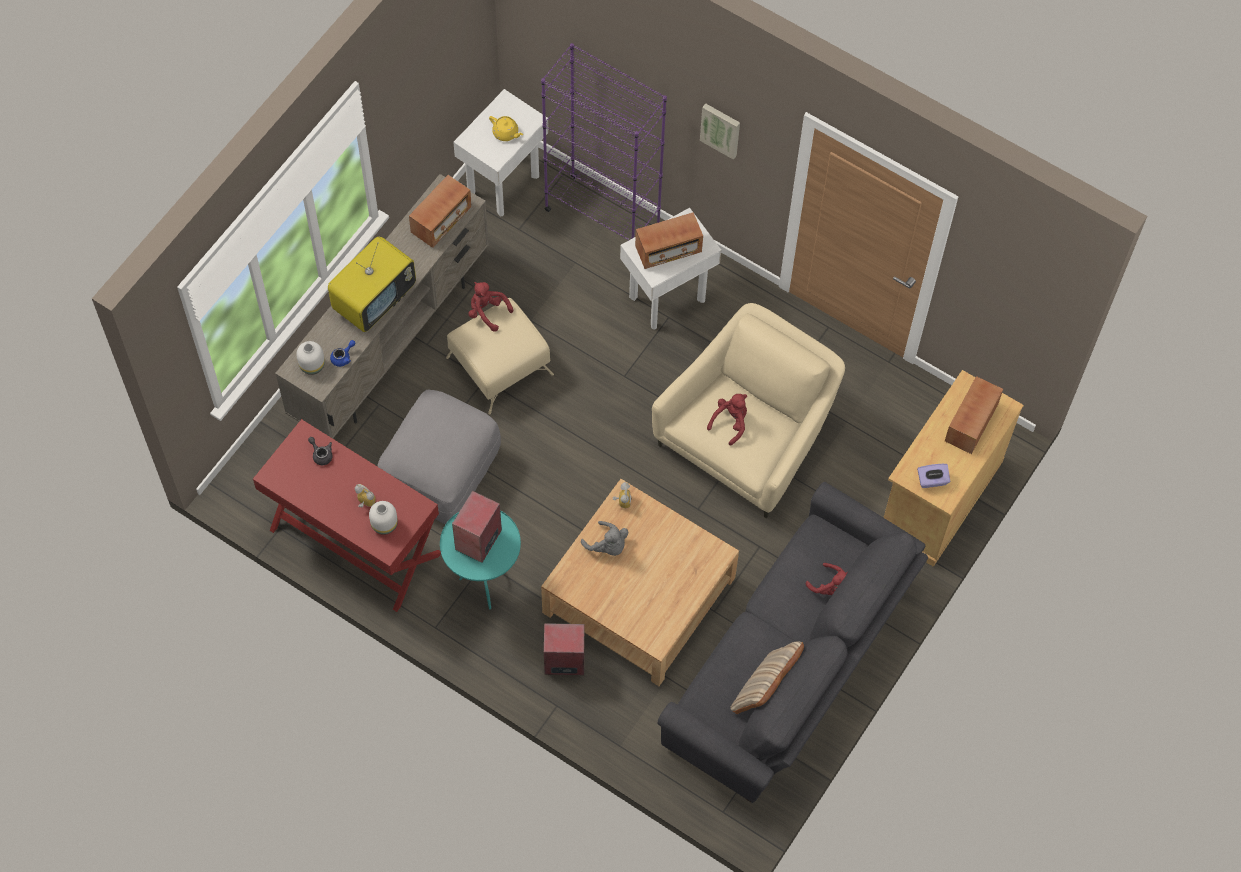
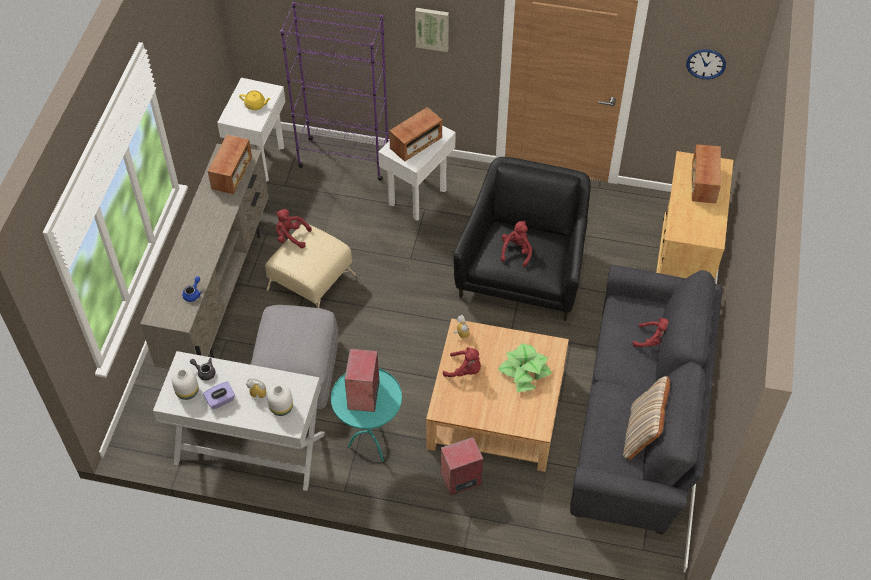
camera: 20 degrees left, 10 degrees down
red console table [253,419,441,612] -> white console table [153,351,325,491]
white vase [296,341,325,375] -> white vase moved to [172,368,199,400]
television [328,237,416,332] -> none
grey plush toy [581,521,628,556] -> red plush toy [443,347,481,377]
beige armchair [652,303,845,518] -> black armchair [453,157,591,321]
purple tissue box [917,464,950,488] -> purple tissue box moved to [203,381,235,410]
none -> potted plant [498,343,552,392]
none -> wall clock [686,49,726,79]

